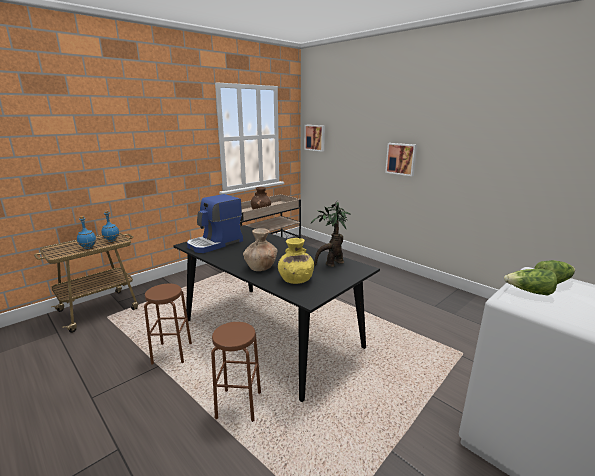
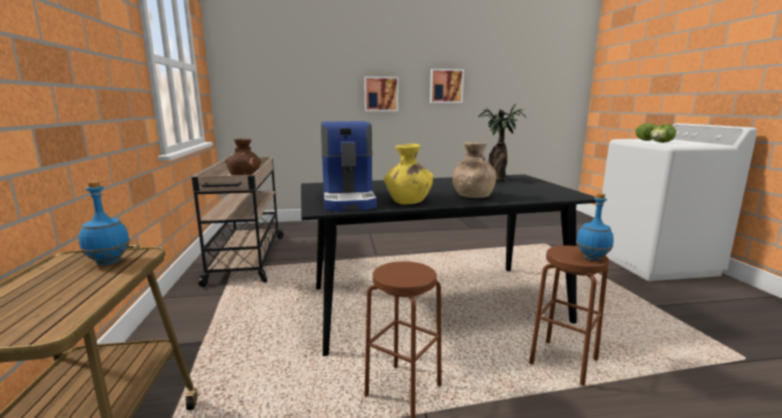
camera: 55 degrees left, 5 degrees down
blue bottle [77,216,96,249] -> blue bottle moved to [576,193,614,261]
yellow vase [278,238,314,284] -> yellow vase moved to [384,144,434,204]
picture [304,125,325,152] -> picture moved to [430,69,464,103]

